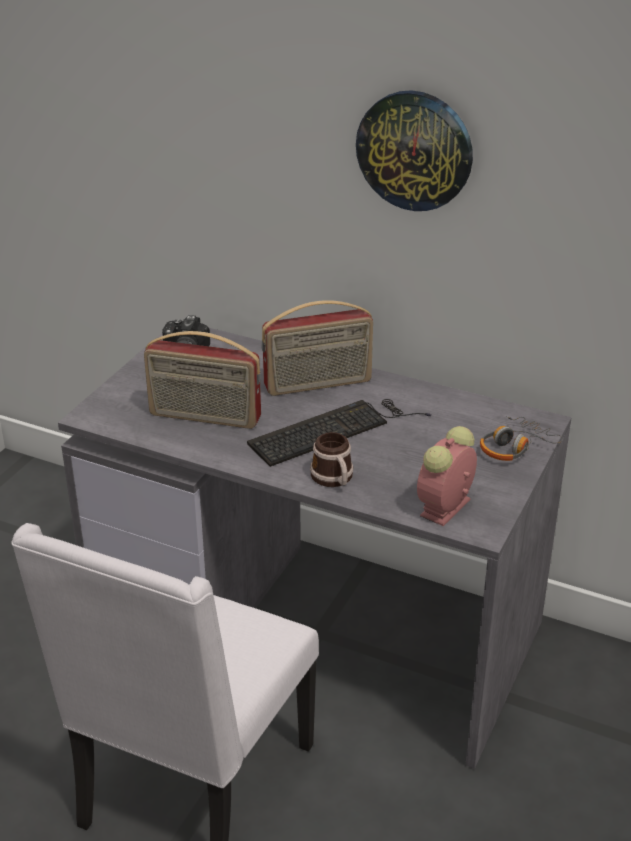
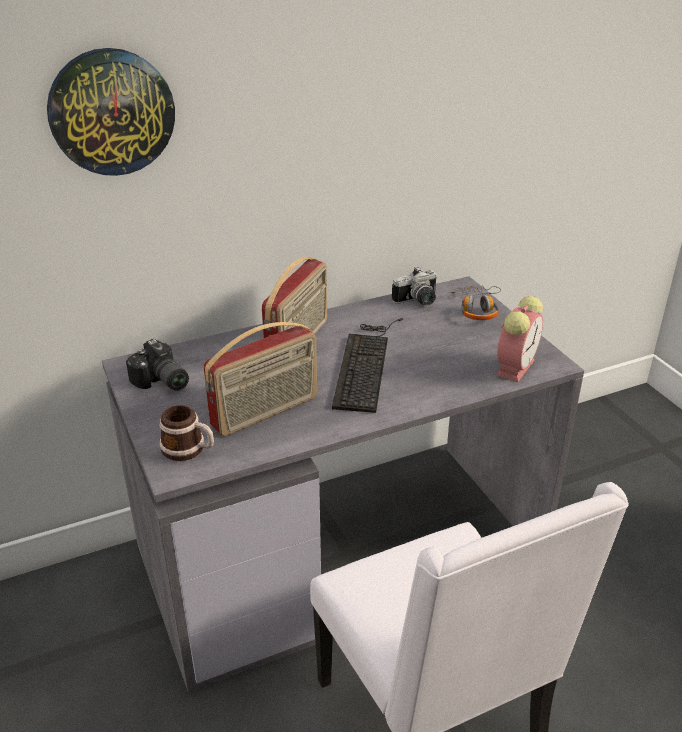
camera: 50 degrees left, 0 degrees up
mug [310,432,353,487] -> mug moved to [159,405,214,461]
wall clock [356,90,473,211] -> wall clock moved to [47,48,175,176]
alarm clock [417,426,477,526] -> alarm clock turned 135 degrees counterclockwise [496,296,543,382]
none -> camera [392,267,437,305]

